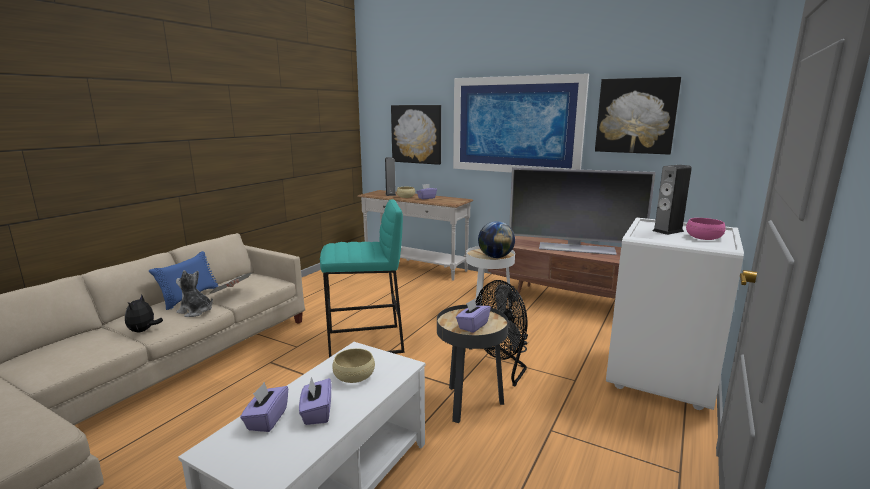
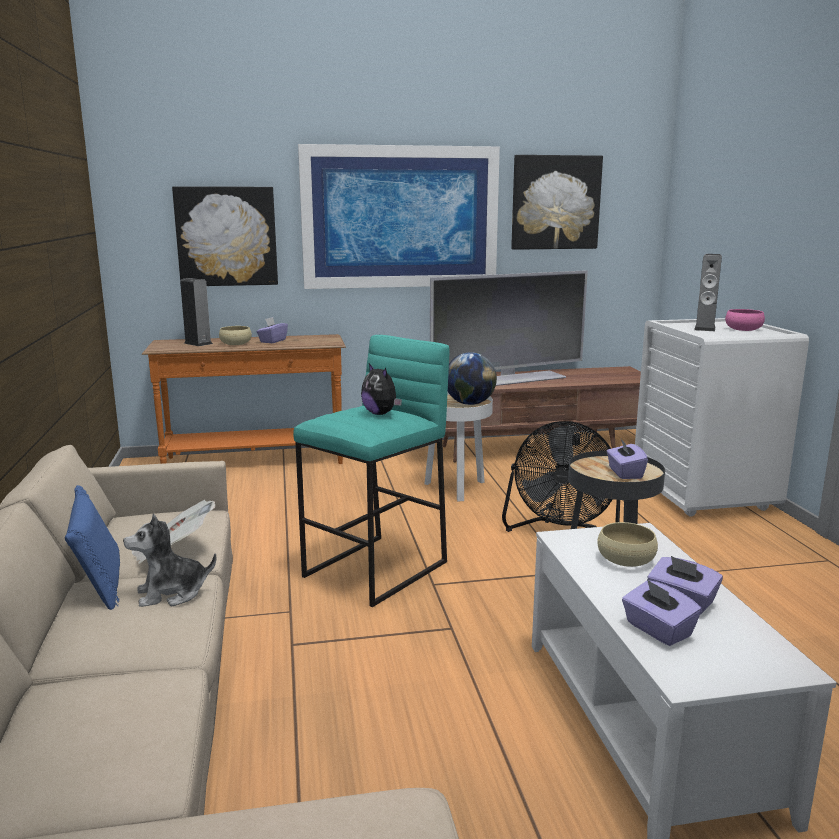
camera: 40 degrees left, 0 degrees up
plush toy [125,295,163,333] -> plush toy moved to [361,364,402,415]
white console table [357,190,473,281] -> orange console table [142,334,346,464]

